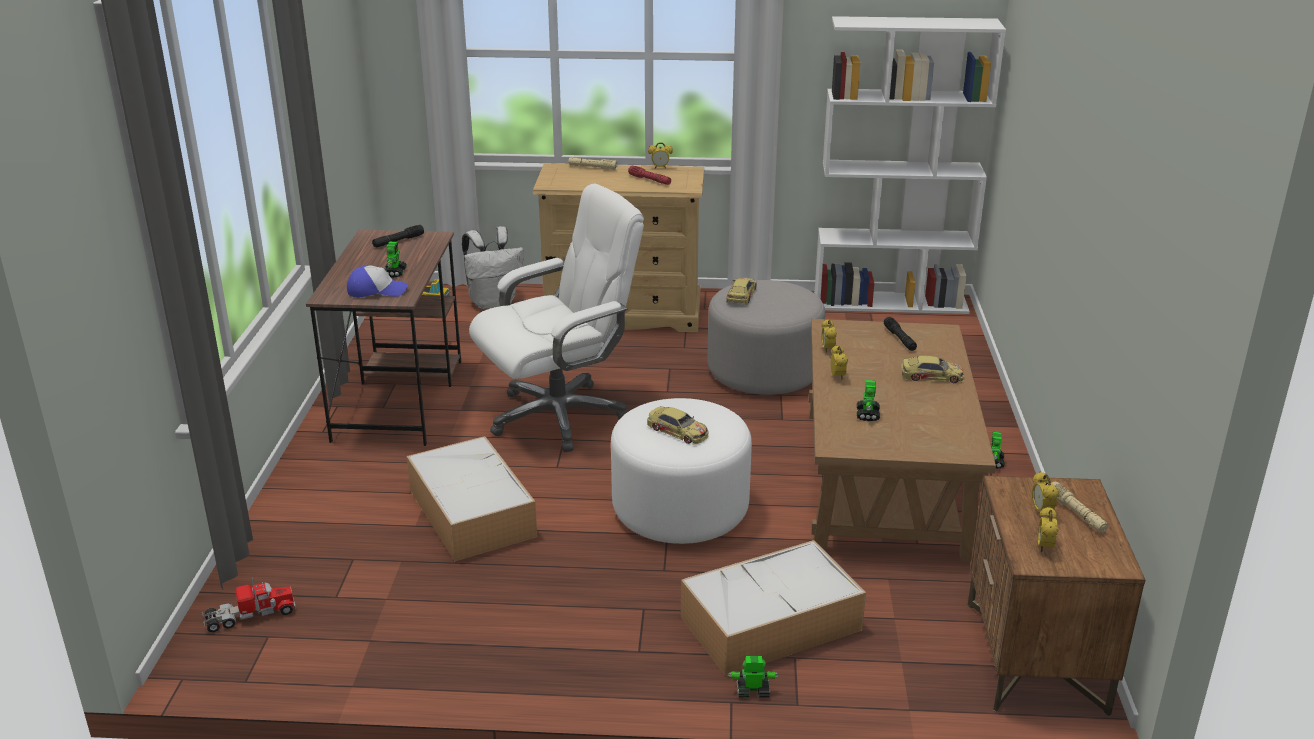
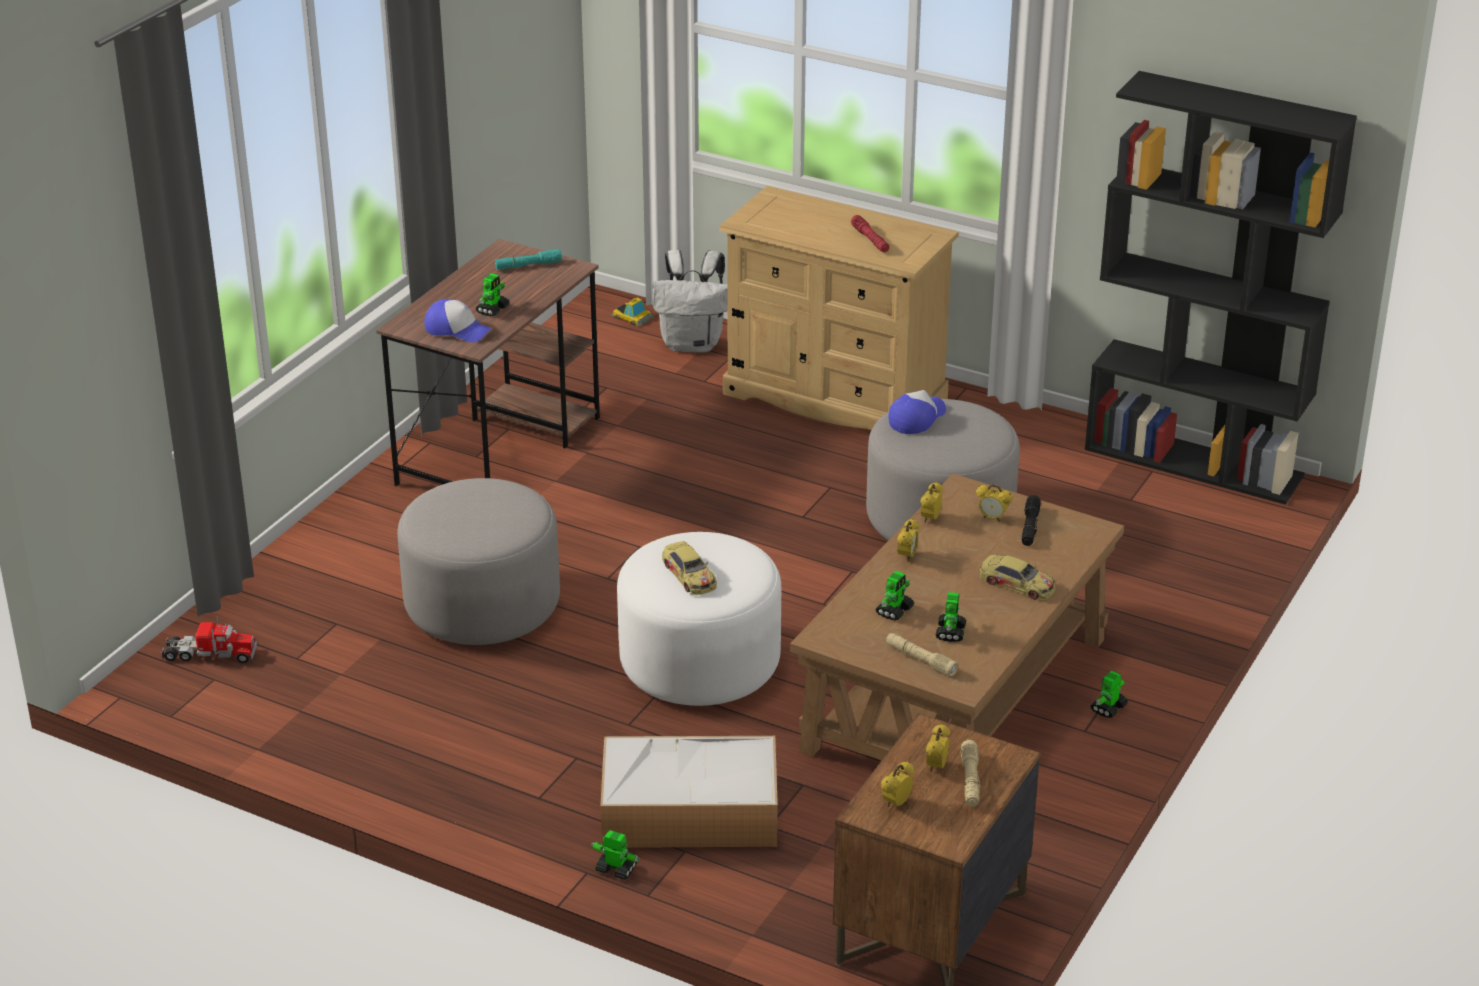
camera: 25 degrees right, 5 degrees up
black flashlight [372,225,424,247] -> turquoise flashlight [495,249,562,270]
storage box [407,436,537,561] -> grey ottoman [397,478,560,645]
white office chair [469,184,644,452] -> none
beige flashlight [568,157,618,170] -> beige flashlight moved to [886,633,958,676]
alarm clock [648,142,673,169] -> alarm clock moved to [976,484,1013,522]
toy car [726,278,757,305] -> cap [888,390,946,434]
white bookcase [814,16,1006,314] -> black bookcase [1085,71,1357,505]
none -> toy robot [936,592,966,642]

